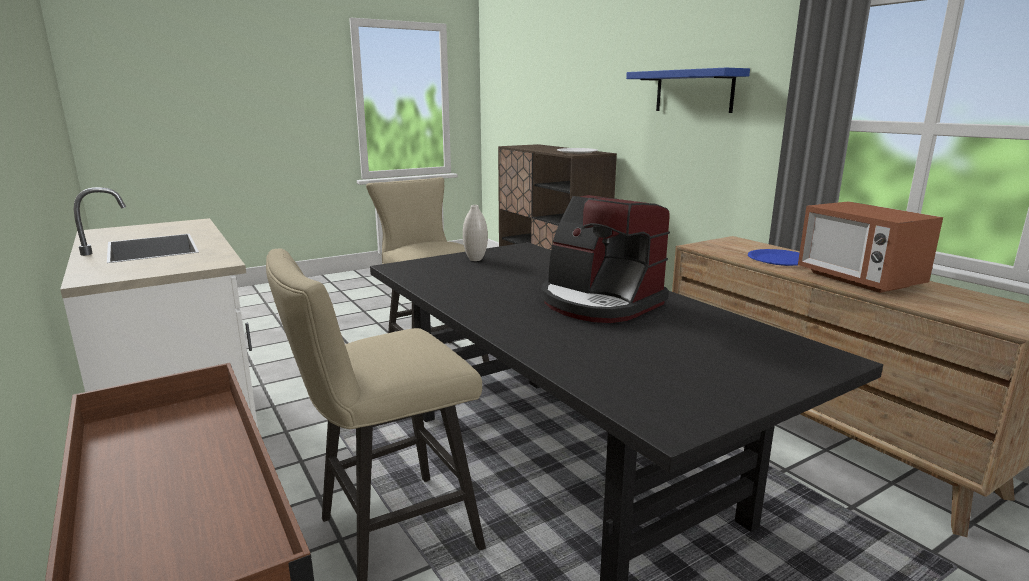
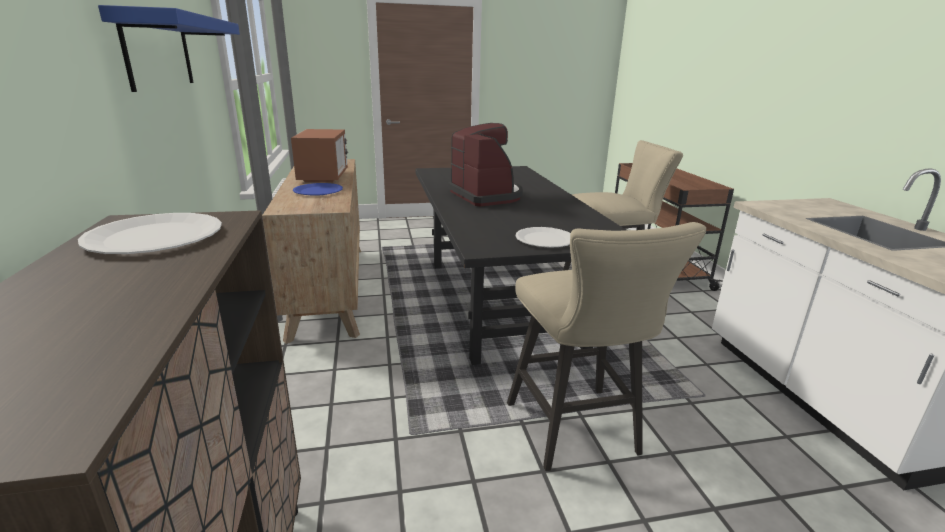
camera: 160 degrees left, 5 degrees up
white vase [463,205,488,261] -> white plate [515,227,571,248]

